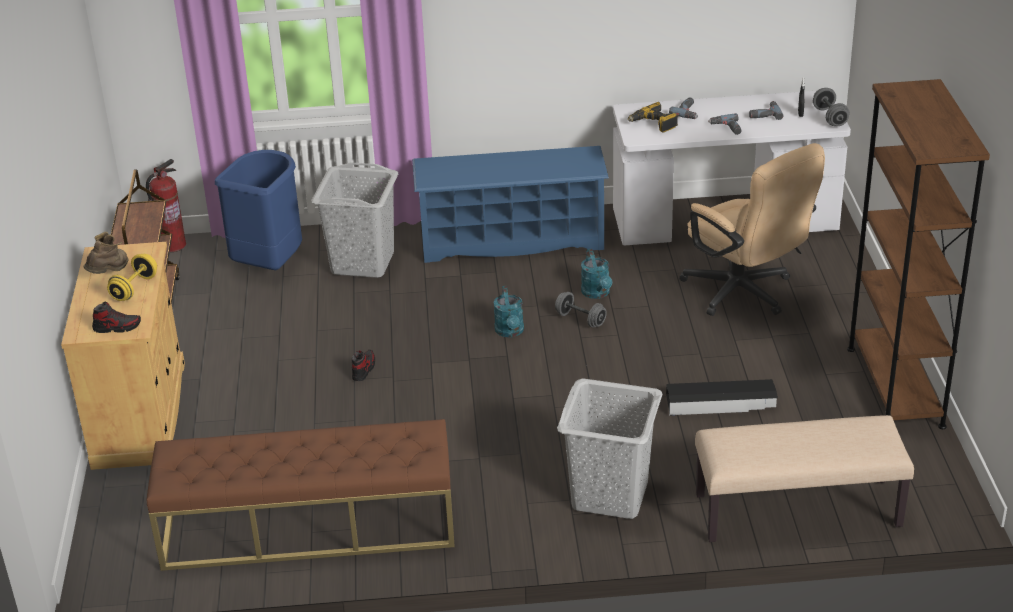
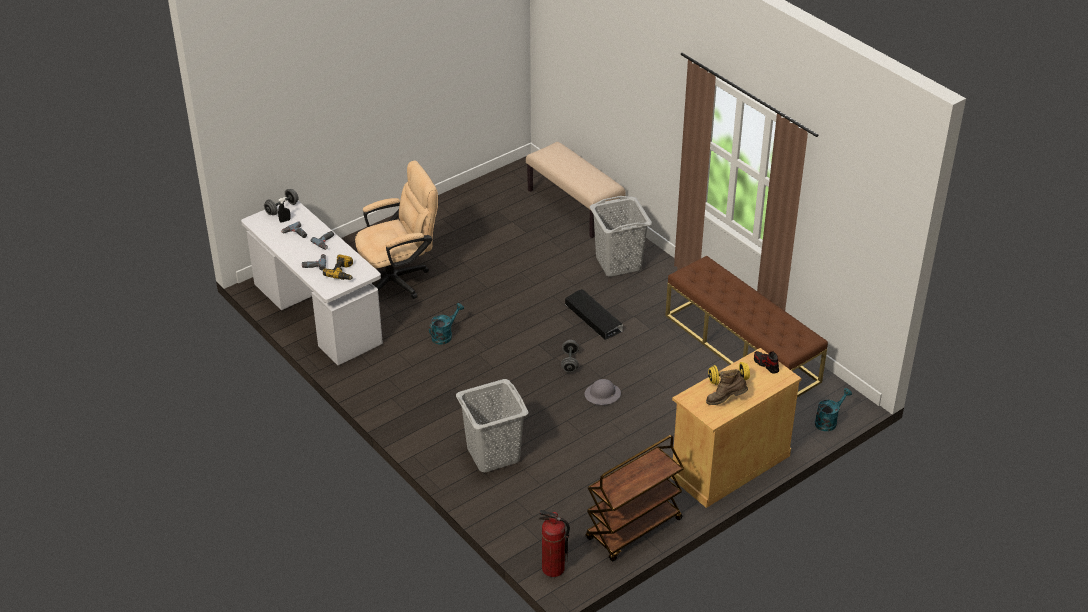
camera: 125 degrees left, 5 degrees up
blue trash can [215,150,302,270] -> none
shoe [352,350,375,381] -> grey hard hat [584,379,621,405]
blue shoe rack [412,146,609,263] -> none
turquoise watering can [493,286,524,338] -> turquoise watering can moved to [815,388,852,431]
grey dumbbell [555,292,607,328] -> grey dumbbell moved to [561,340,579,373]
black storage box [666,379,778,415] -> black storage box moved to [565,289,623,340]
beige office chair [679,143,825,316] -> beige office chair turned 45 degrees clockwise [355,161,438,299]
brown bookcase [847,79,990,429] -> none

